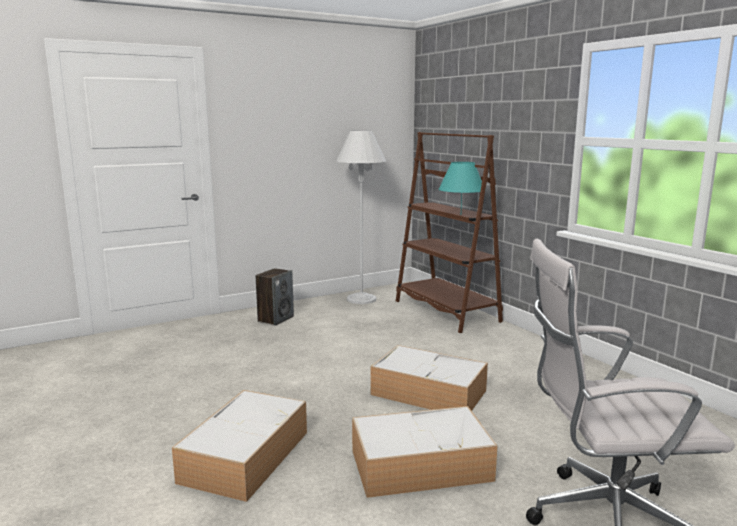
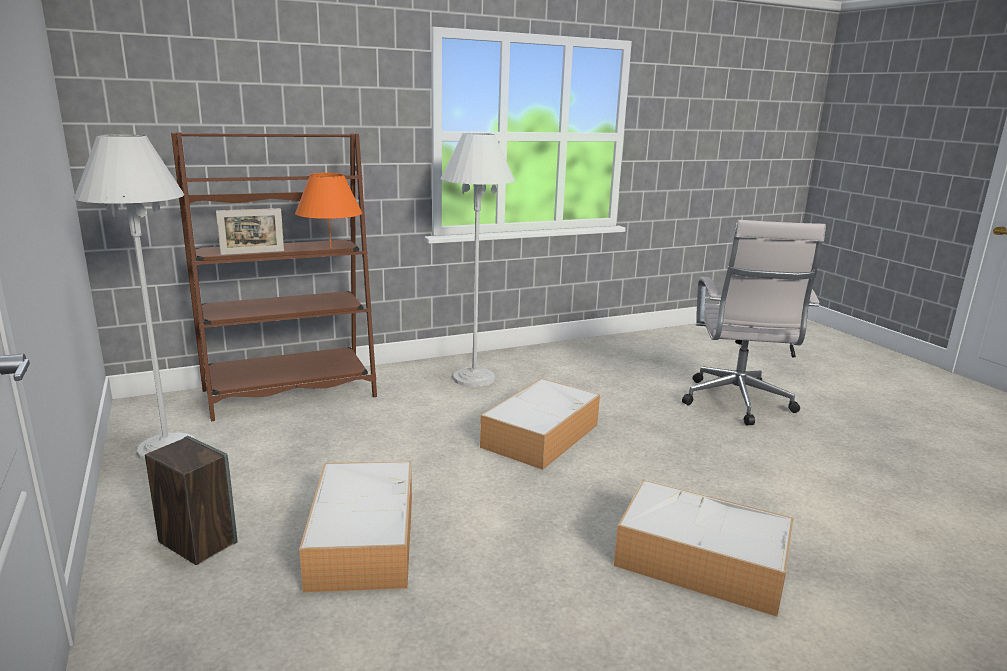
camera: 85 degrees left, 5 degrees up
storage box [352,406,498,498] -> storage box moved to [299,461,412,593]
turquoise table lamp [438,162,486,210] -> orange table lamp [295,173,362,248]
none -> picture frame [216,208,284,255]
none -> white floor lamp [441,133,515,387]

